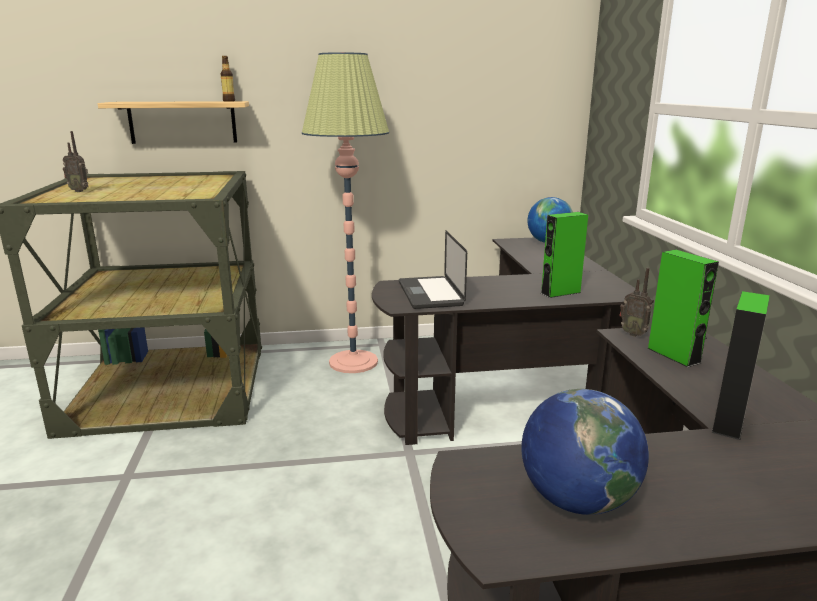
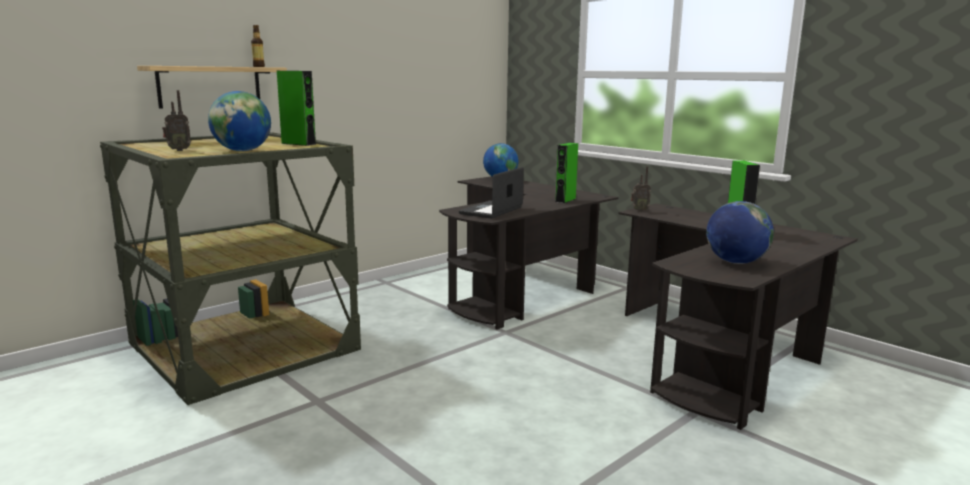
camera: 35 degrees left, 5 degrees down
floor lamp [302,52,389,373] -> none
laptop [399,231,467,309] -> laptop turned 75 degrees clockwise [459,167,524,218]
green speaker [647,250,719,367] -> green speaker moved to [277,71,317,146]
none -> globe [208,91,271,151]

